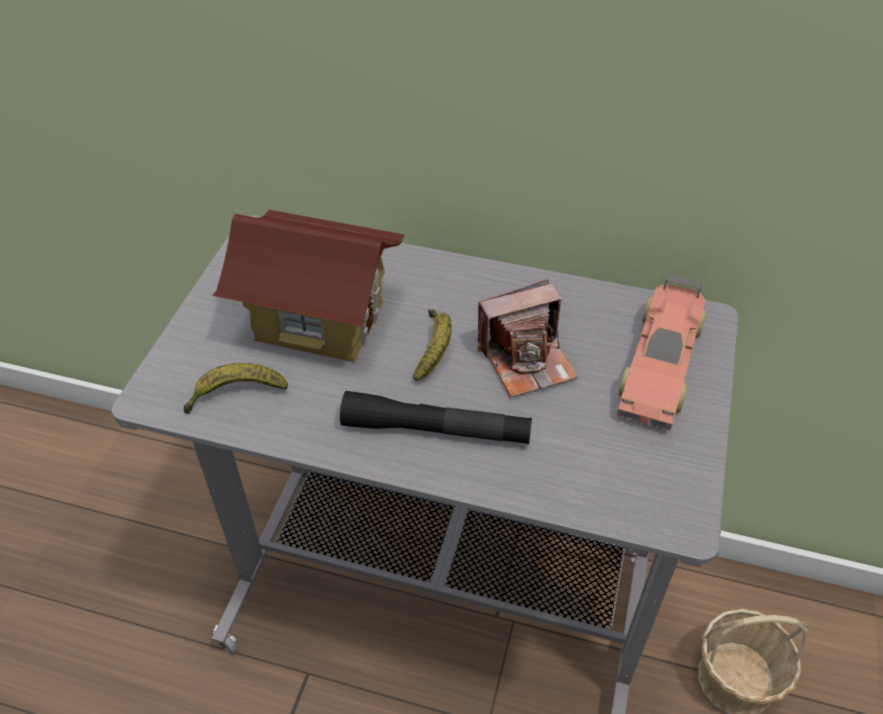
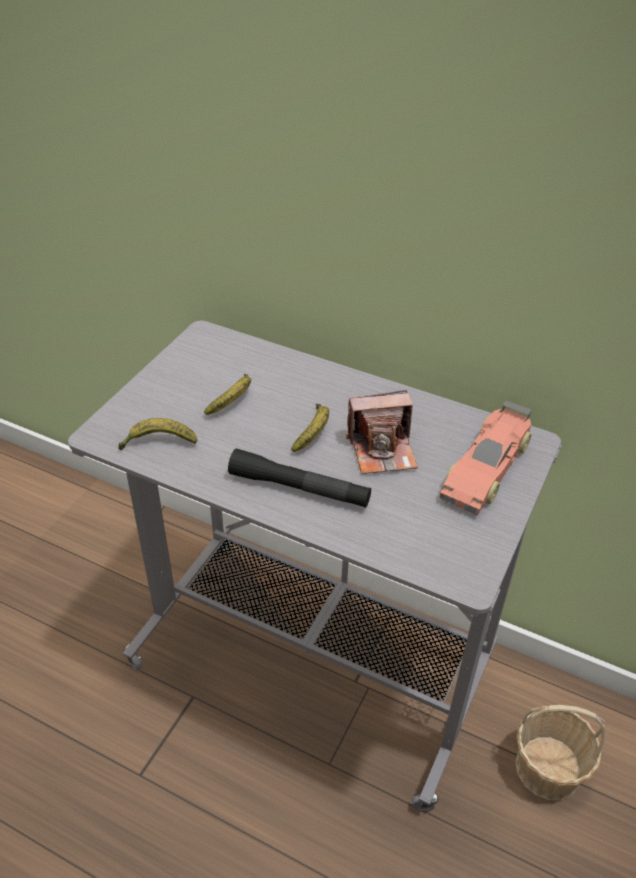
camera: 10 degrees right, 5 degrees down
toy house [212,210,405,362] -> banana [204,374,251,415]

